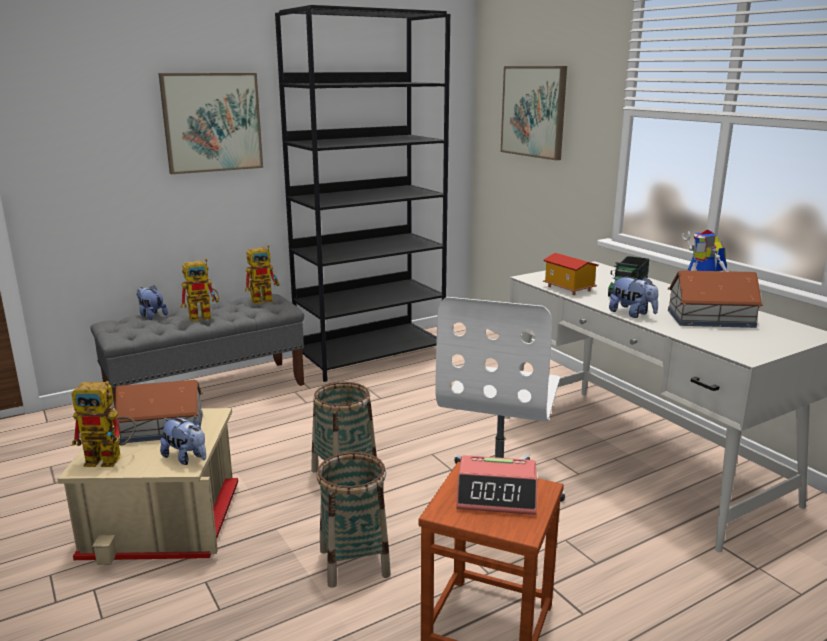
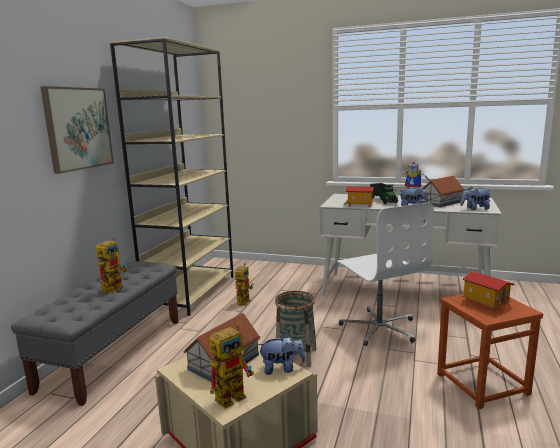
camera: 40 degrees left, 5 degrees down
plush toy [137,285,168,320] -> plush toy moved to [461,187,491,210]
toy robot [245,245,279,304] -> toy robot moved to [235,263,253,306]
black bookcase [275,5,450,382] -> beige bookcase [110,37,234,316]
basket [317,452,391,588] -> none
alarm clock [456,455,538,515] -> toy house [461,272,514,312]
picture [501,66,567,160] -> none

